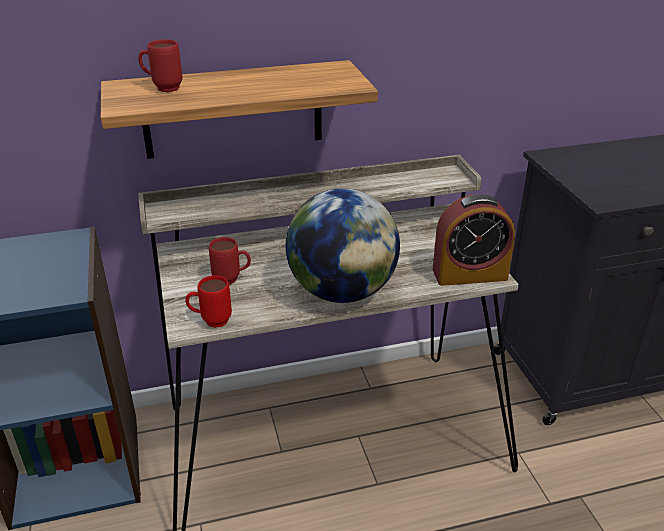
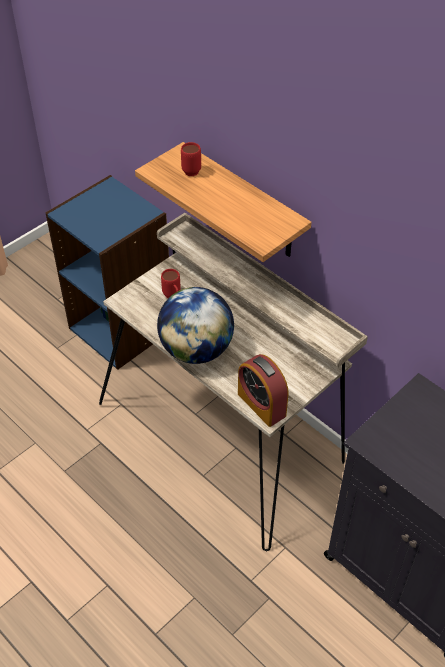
camera: 60 degrees right, 15 degrees up
red mug [185,275,232,328] -> none

